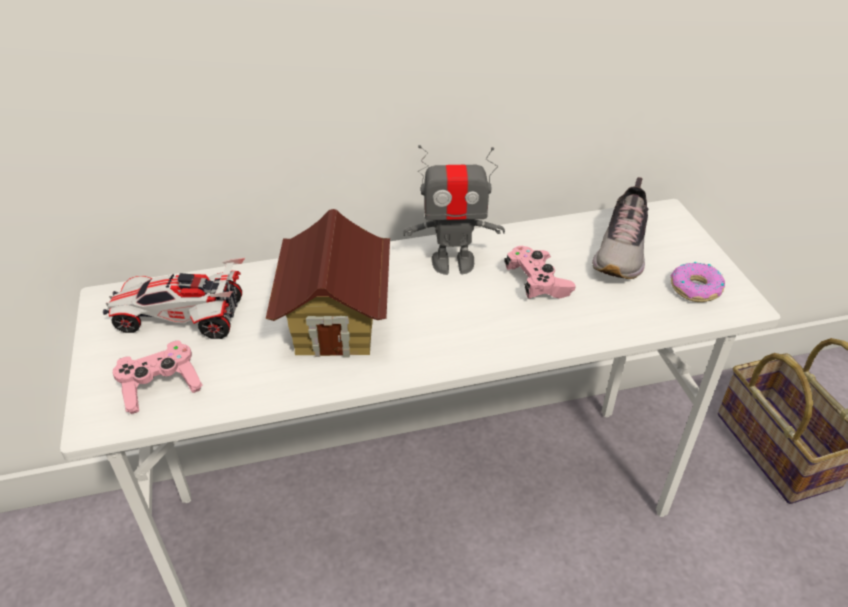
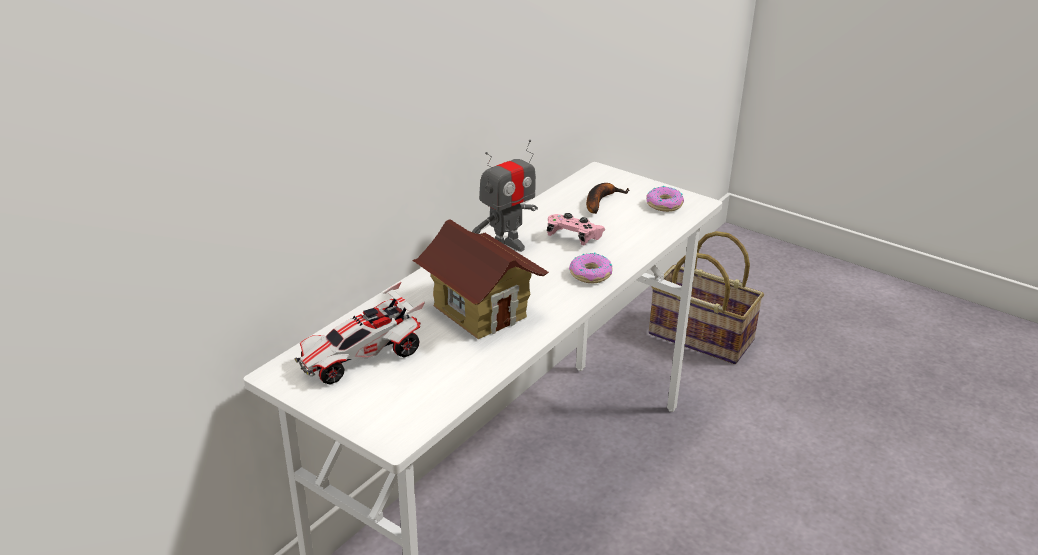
camera: 40 degrees left, 10 degrees down
pink game controller [113,341,202,414] -> none
shoe [592,177,648,279] -> banana [586,183,630,214]
none -> donut [569,253,613,283]

